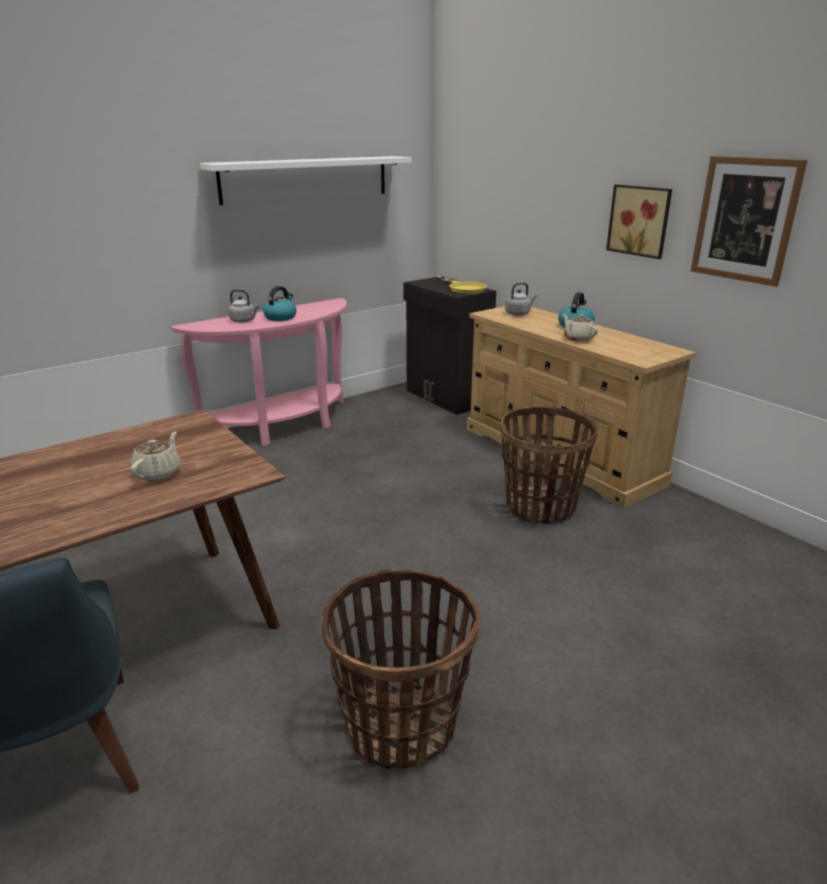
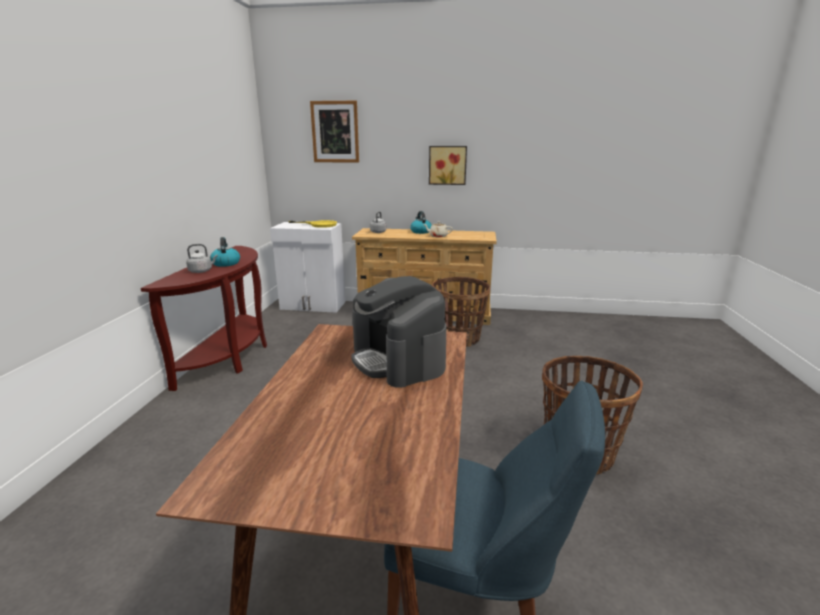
camera: 45 degrees left, 5 degrees down
beige teapot [131,432,180,481] -> coffee machine [351,276,446,388]
pink console table [170,298,347,446] -> brown console table [141,246,267,391]
white shelf [200,156,412,205] -> none
black cabinet [403,277,496,415] -> white cabinet [270,222,345,313]
picture [691,156,808,287] -> picture moved to [310,101,359,163]

